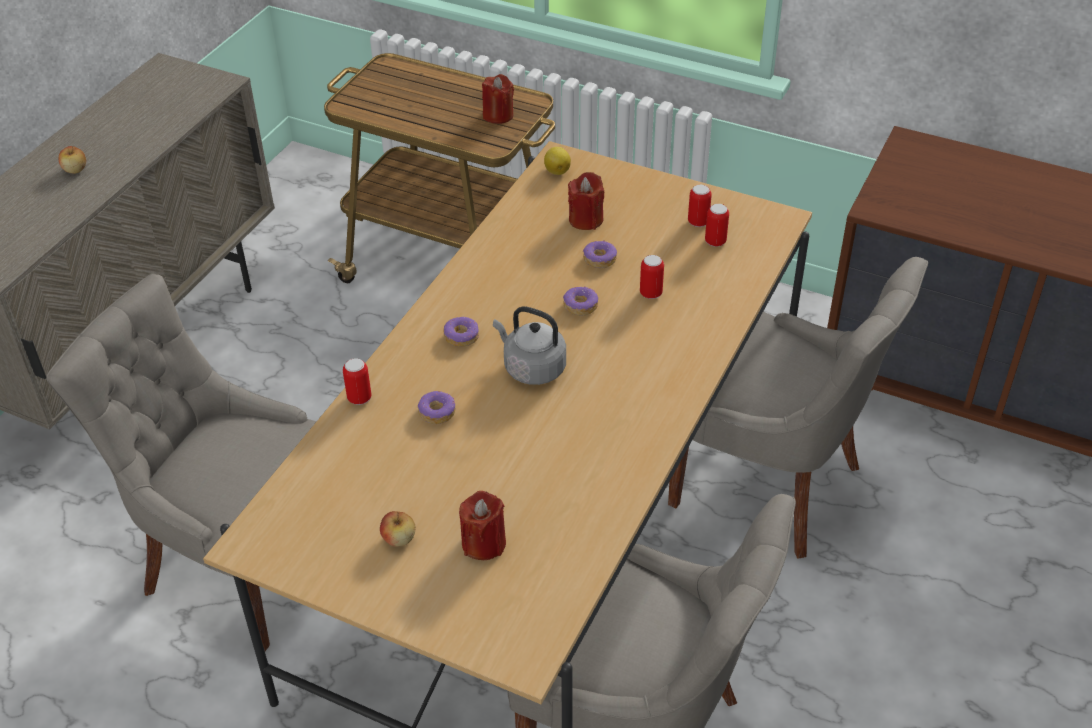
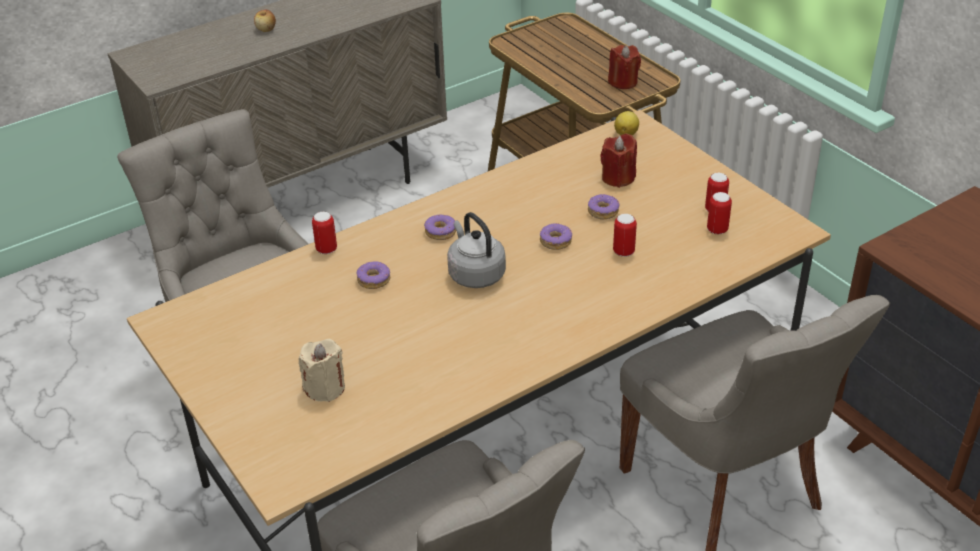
camera: 30 degrees right, 5 degrees down
apple [380,511,416,547] -> none
red candle [459,491,506,560] -> beige candle [298,339,345,402]

